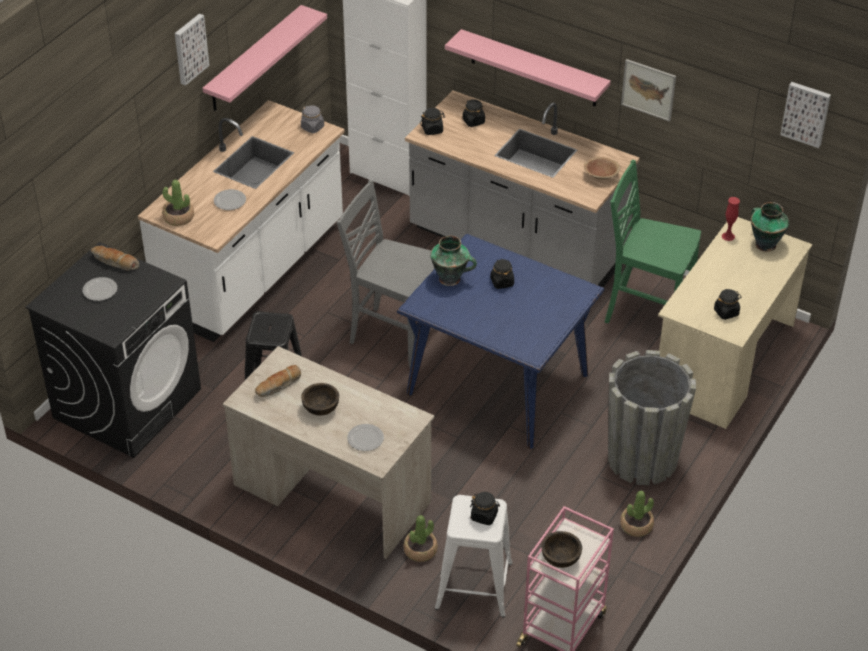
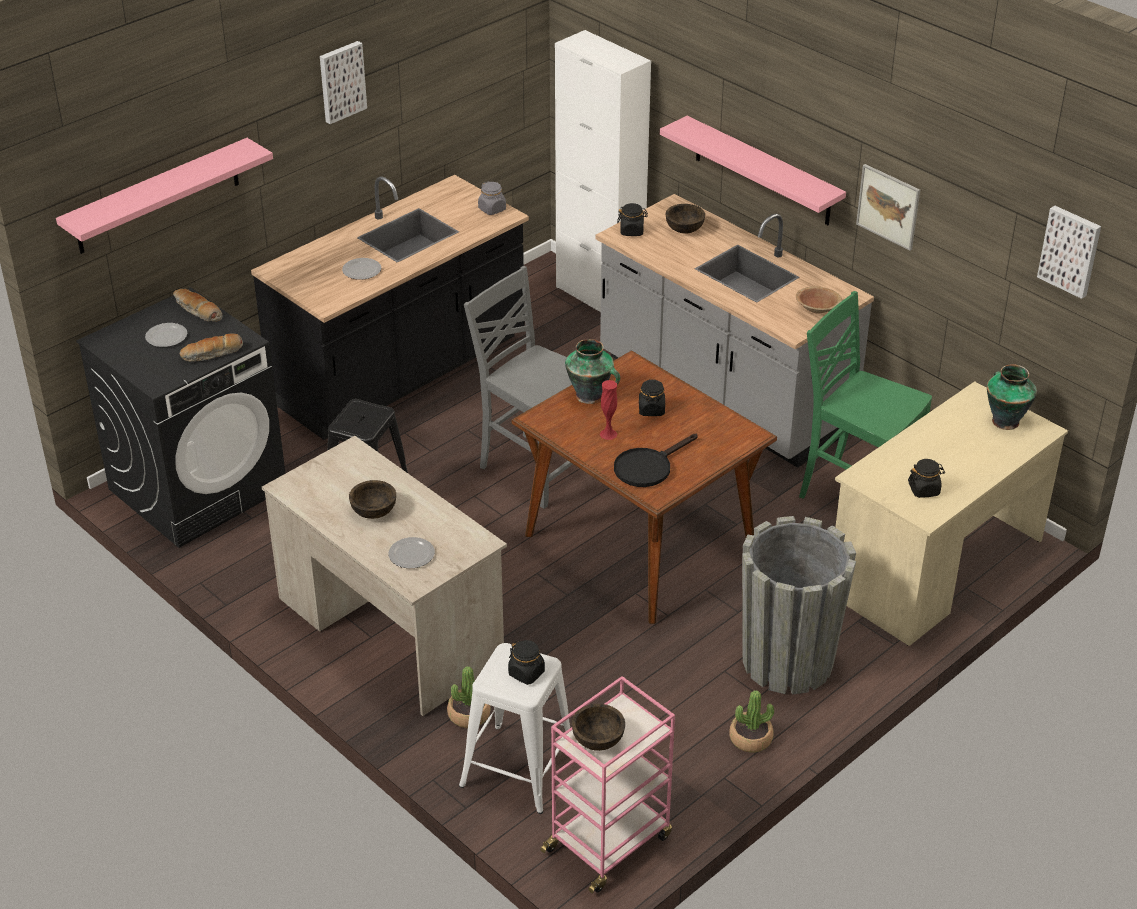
camera: 15 degrees right, 5 degrees down
white counter [138,100,345,342] -> black counter [251,175,529,440]
potted plant [162,179,194,226] -> none
pink shelf [203,5,327,111] -> pink shelf moved to [56,138,273,254]
bread [255,365,301,397] -> bread moved to [180,334,243,362]
blue dining table [397,233,604,449] -> brown dining table [512,350,777,624]
black jar [462,99,485,127] -> brown bowl [666,204,705,233]
red vase [722,197,740,241] -> red vase moved to [600,380,618,440]
none -> black frying pan [614,434,697,487]

